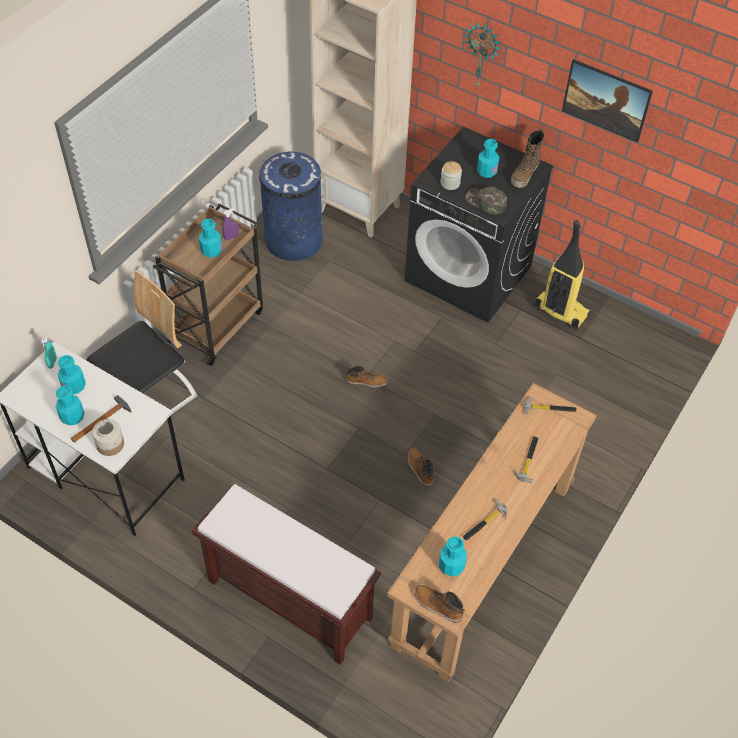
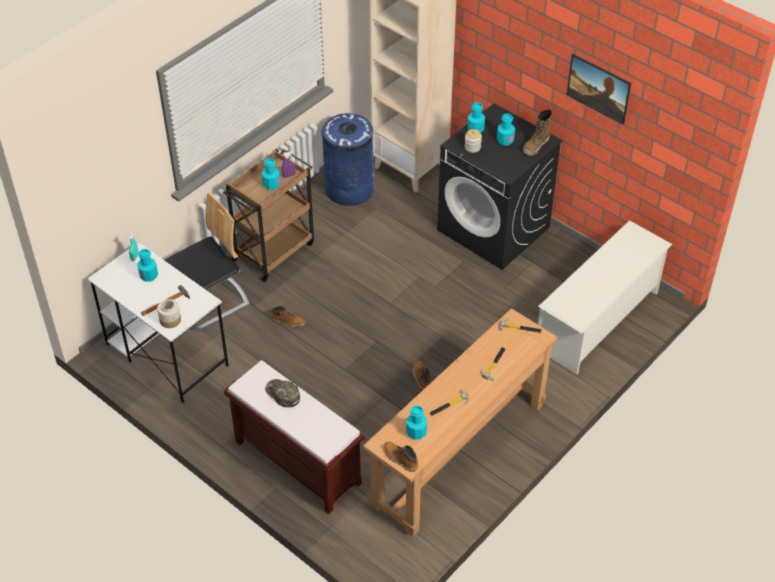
camera: 10 degrees right, 5 degrees down
turquoise bottle [56,386,84,425] -> turquoise bottle moved to [467,102,485,133]
boot [345,366,387,388] -> boot moved to [270,306,306,327]
wall clock [463,22,501,89] -> none
green cap [465,187,507,214] -> green cap moved to [265,379,300,408]
vacuum cleaner [533,220,591,330] -> none
none -> white shoe rack [538,220,672,374]

